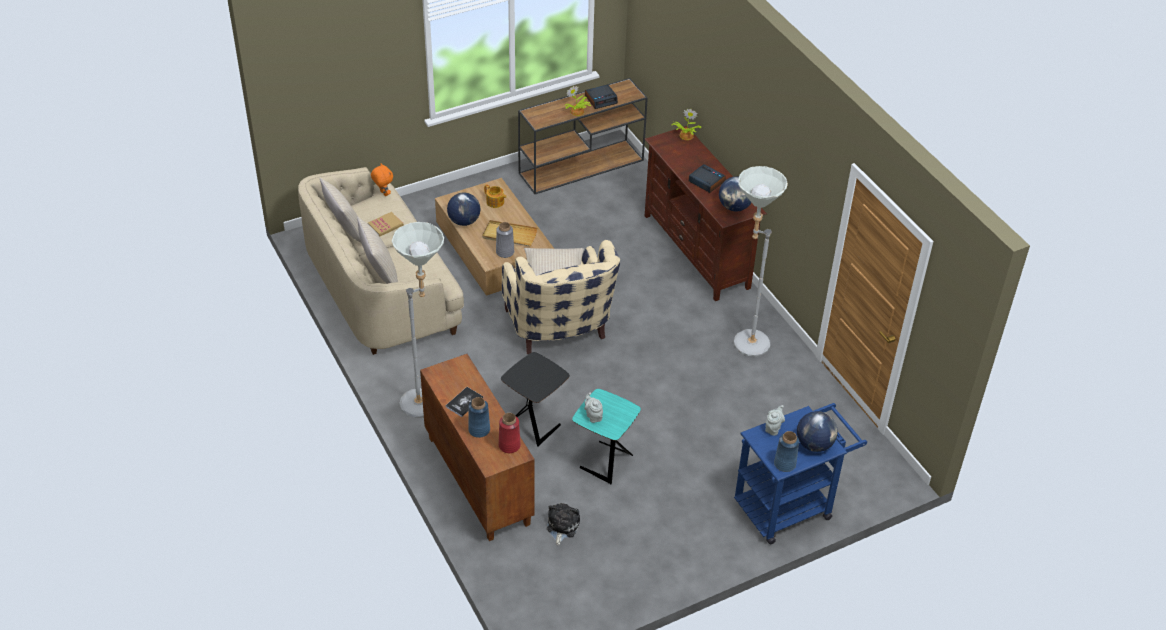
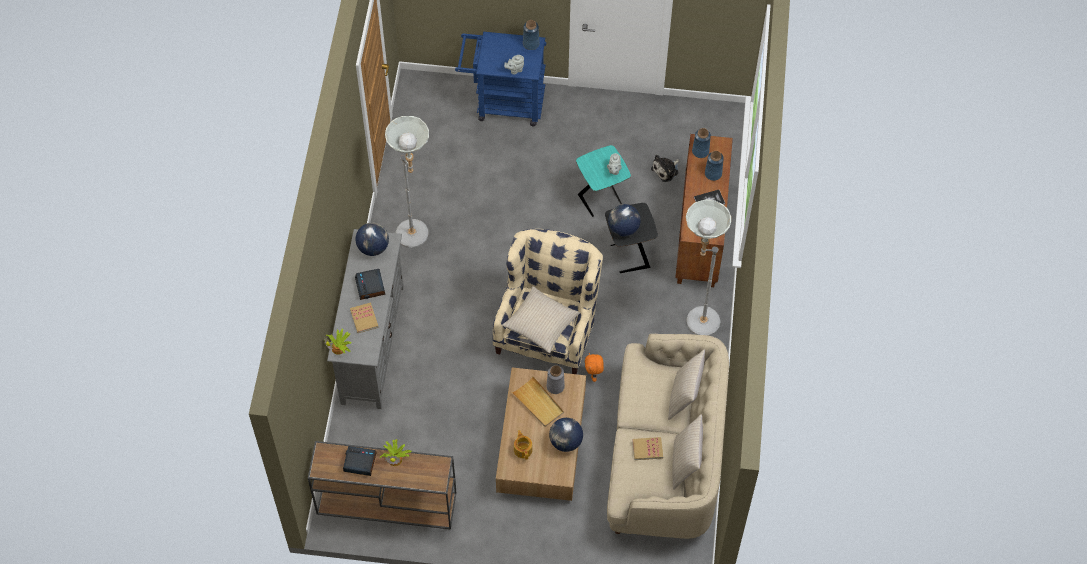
camera: 145 degrees left, 15 degrees up
orange plush toy [371,163,393,196] -> orange plush toy moved to [585,353,604,382]
red vase [499,413,521,453] -> blue vase [692,128,711,158]
brown tv stand [645,126,767,301] -> grey tv stand [327,229,404,409]
globe [797,411,838,452] -> globe moved to [608,204,641,237]
none -> book [350,302,379,333]

